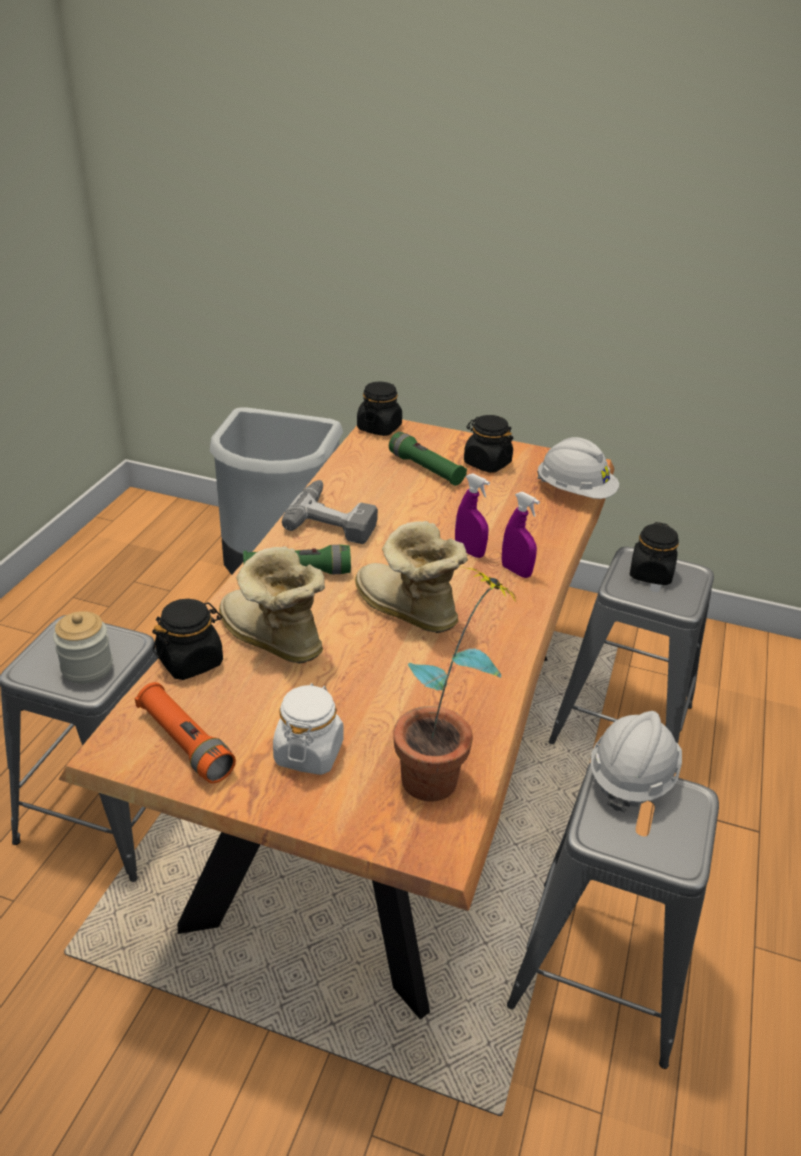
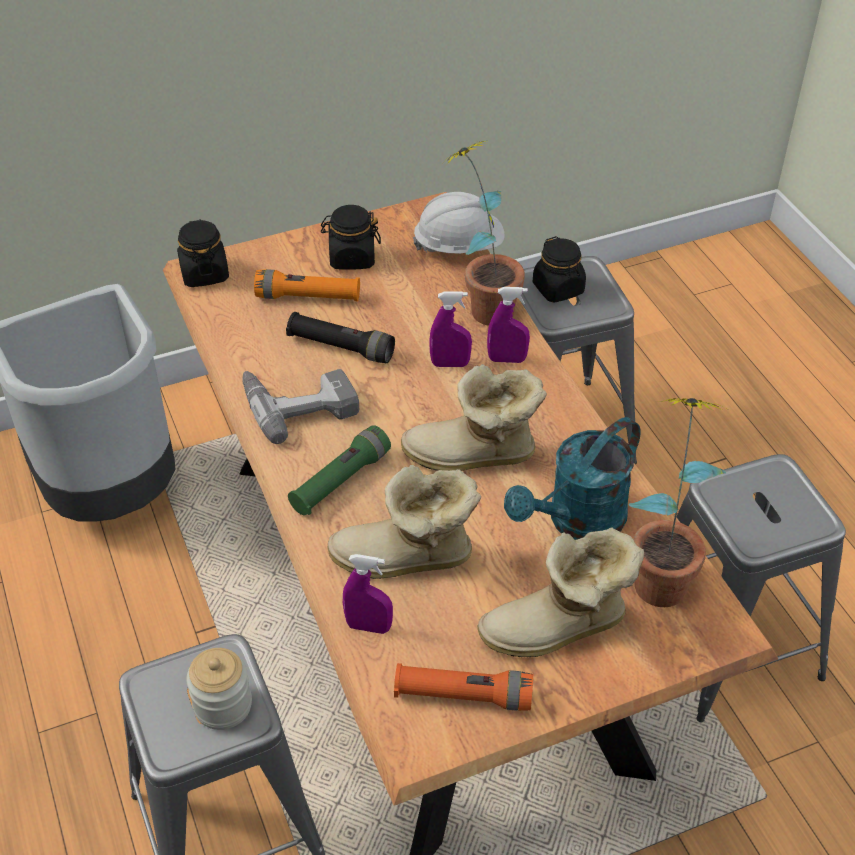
camera: 40 degrees left, 10 degrees up
black jar [152,599,223,680] -> purple spray bottle [343,554,393,634]
white jar [273,683,344,775] -> boot [477,527,644,657]
green flashlight [389,432,467,486] -> orange flashlight [254,269,360,301]
white hard hat [590,711,682,813] -> none
none -> black flashlight [286,312,395,363]
none -> potted plant [446,141,525,326]
none -> turquoise watering can [504,417,641,540]

